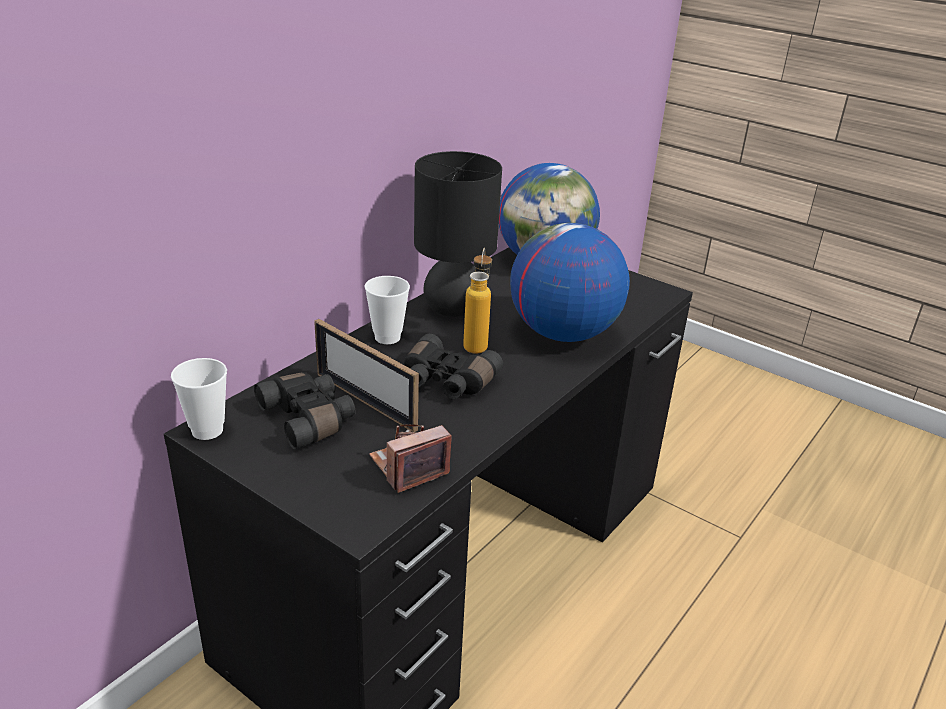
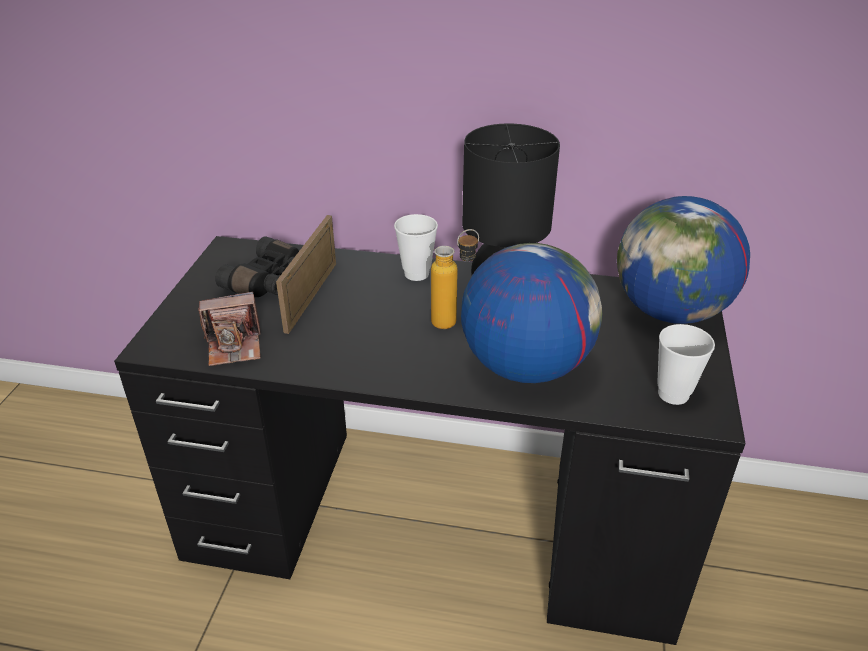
camera: 65 degrees right, 5 degrees up
cup [171,358,227,440] -> cup moved to [657,324,715,405]
camera [369,424,452,493] -> camera turned 135 degrees clockwise [198,292,261,366]
black binoculars [404,334,503,399] -> none

